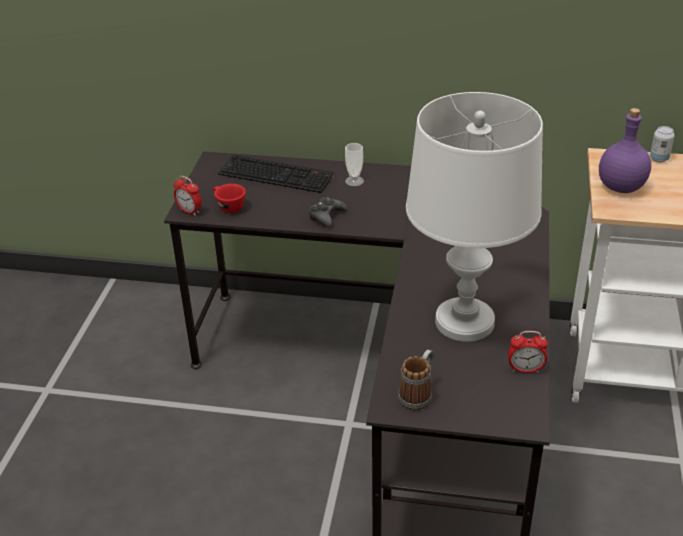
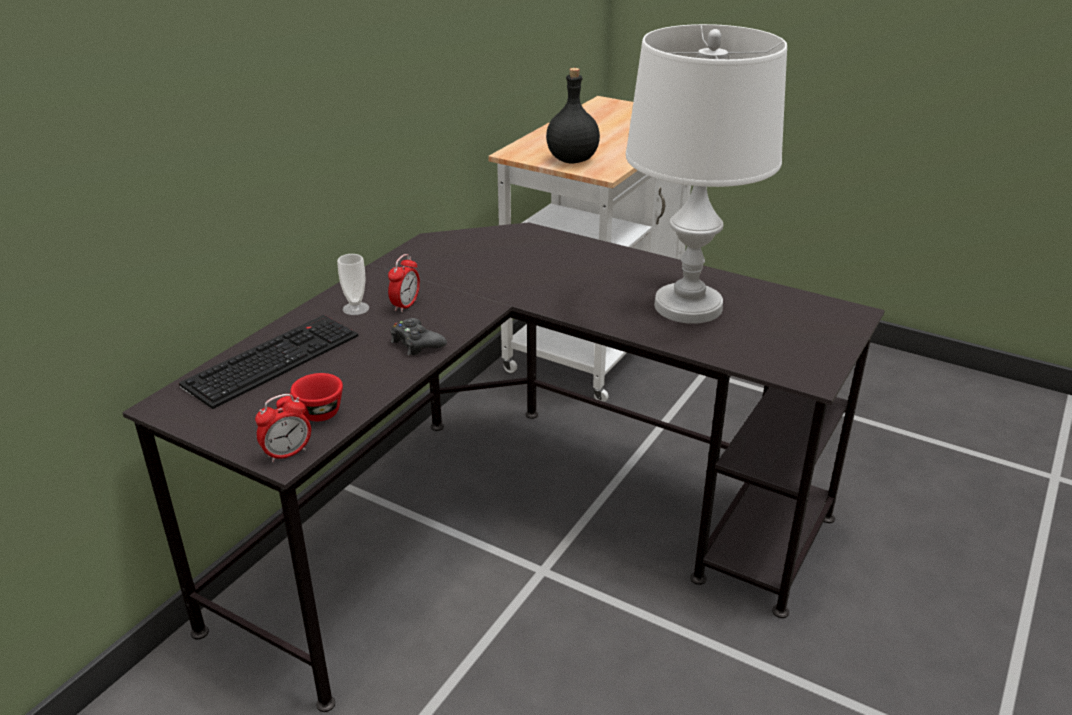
camera: 70 degrees left, 5 degrees down
mug [398,349,434,410] -> none
alarm clock [508,331,548,373] -> alarm clock moved to [388,254,420,313]
purple bottle [599,108,651,193] -> black bottle [546,68,600,163]
can [650,126,675,162] -> none

